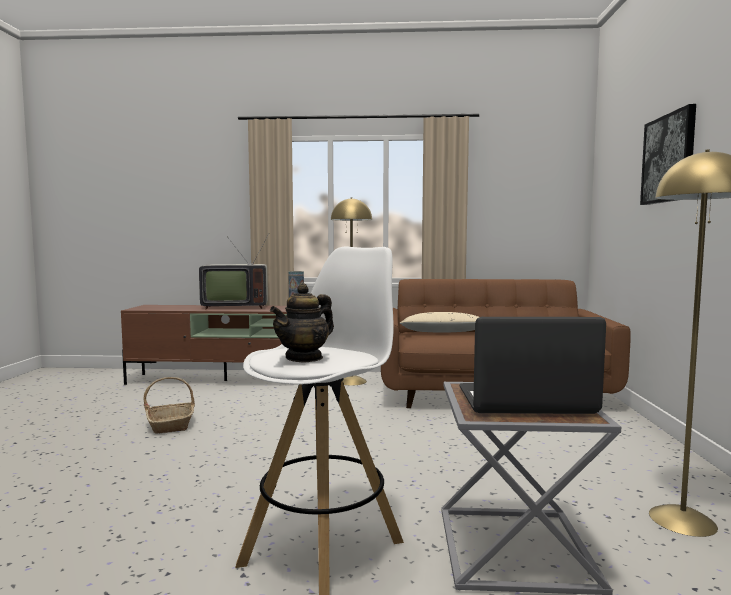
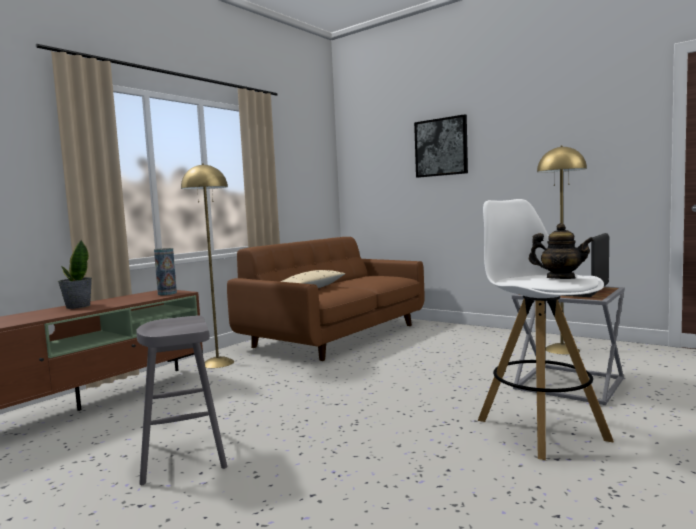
camera: 55 degrees left, 0 degrees up
basket [143,377,195,434] -> grey stool [136,315,227,485]
television [199,233,269,310] -> potted plant [58,240,92,309]
teapot [270,283,334,363] -> teapot turned 45 degrees counterclockwise [529,223,594,279]

